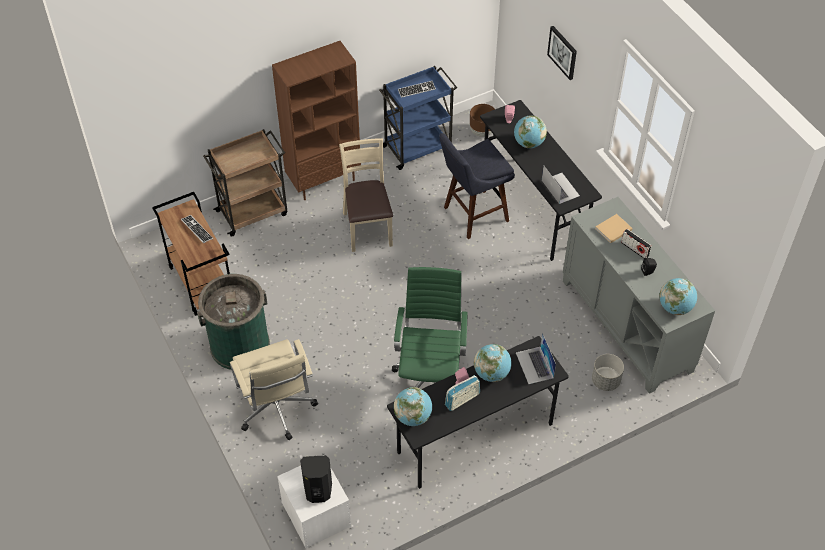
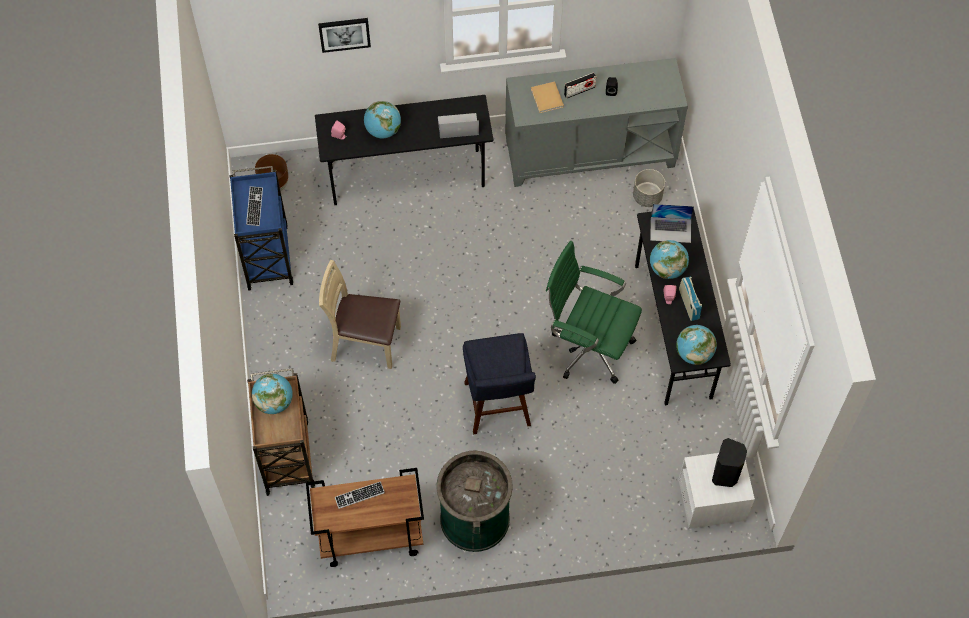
camera: 70 degrees left, 10 degrees up
beige office chair [230,339,318,440] -> none
brown bookcase [272,41,361,200] -> none
blue stool [439,133,515,239] -> blue stool moved to [463,333,536,435]
globe [659,278,697,315] -> globe moved to [252,374,293,414]

